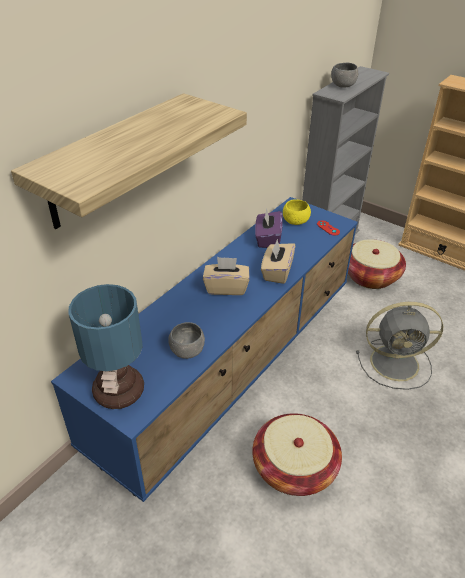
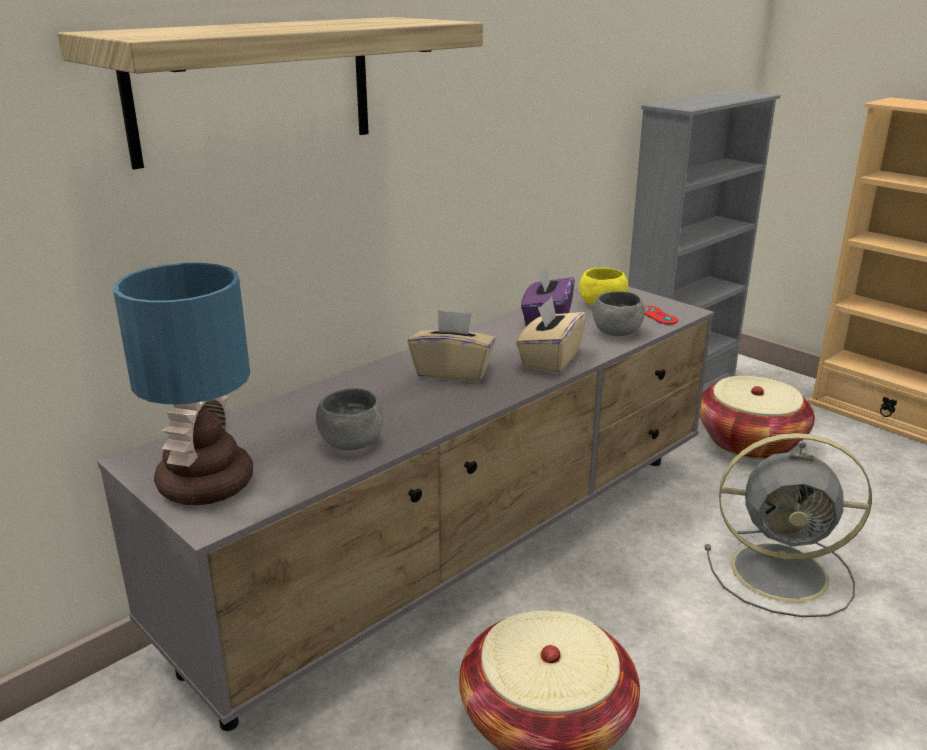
camera: 10 degrees right, 15 degrees down
blue tv stand [51,197,358,502] -> grey tv stand [97,286,714,731]
grey bowl [331,63,358,88] -> grey bowl moved to [593,291,645,336]

